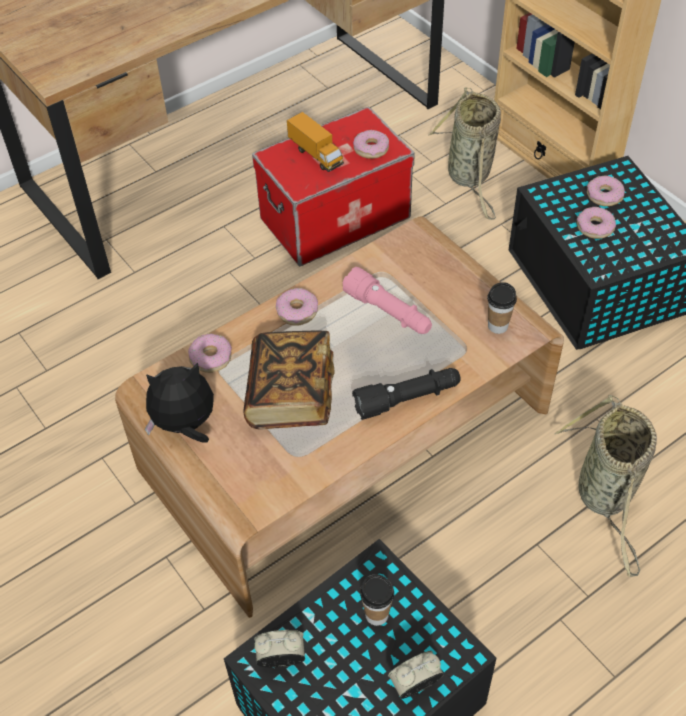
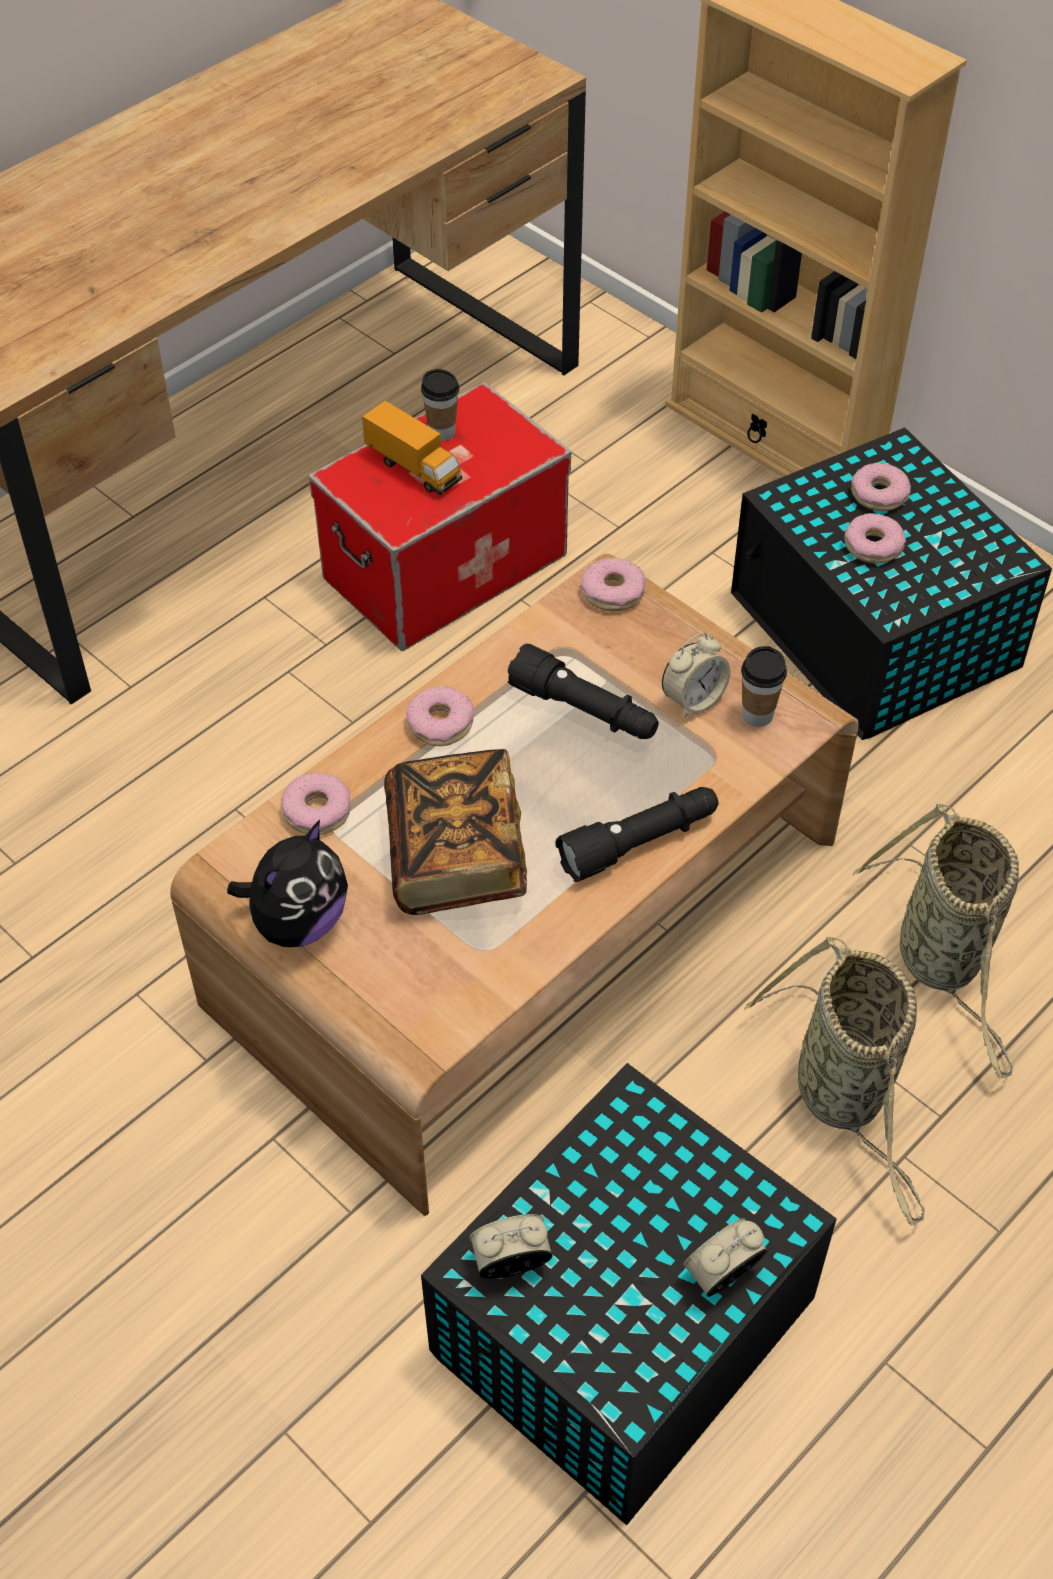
camera: 10 degrees left, 0 degrees up
plush toy [145,362,214,443] -> plush toy turned 150 degrees clockwise [227,820,348,947]
pink flashlight [343,267,432,334] -> black flashlight [508,644,659,739]
donut [353,130,389,159] -> donut moved to [581,558,645,611]
cup [360,574,394,626] -> cup moved to [421,369,459,441]
basket [428,88,501,220] -> basket moved to [744,937,925,1226]
none -> alarm clock [662,632,731,718]

